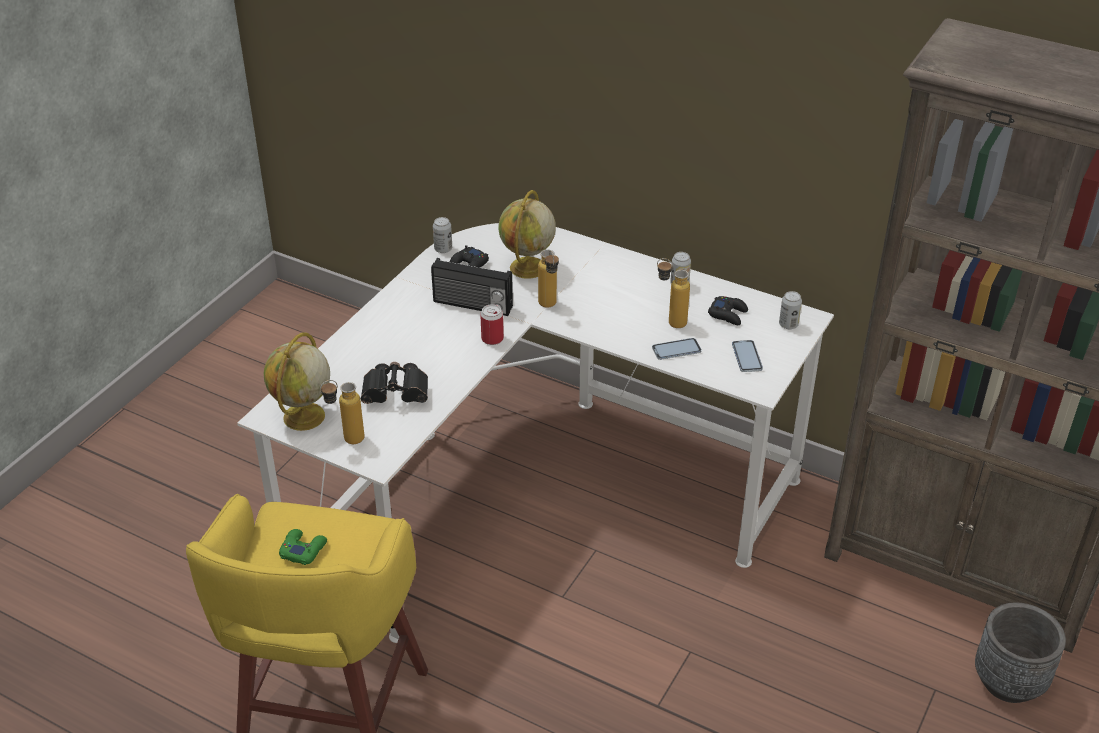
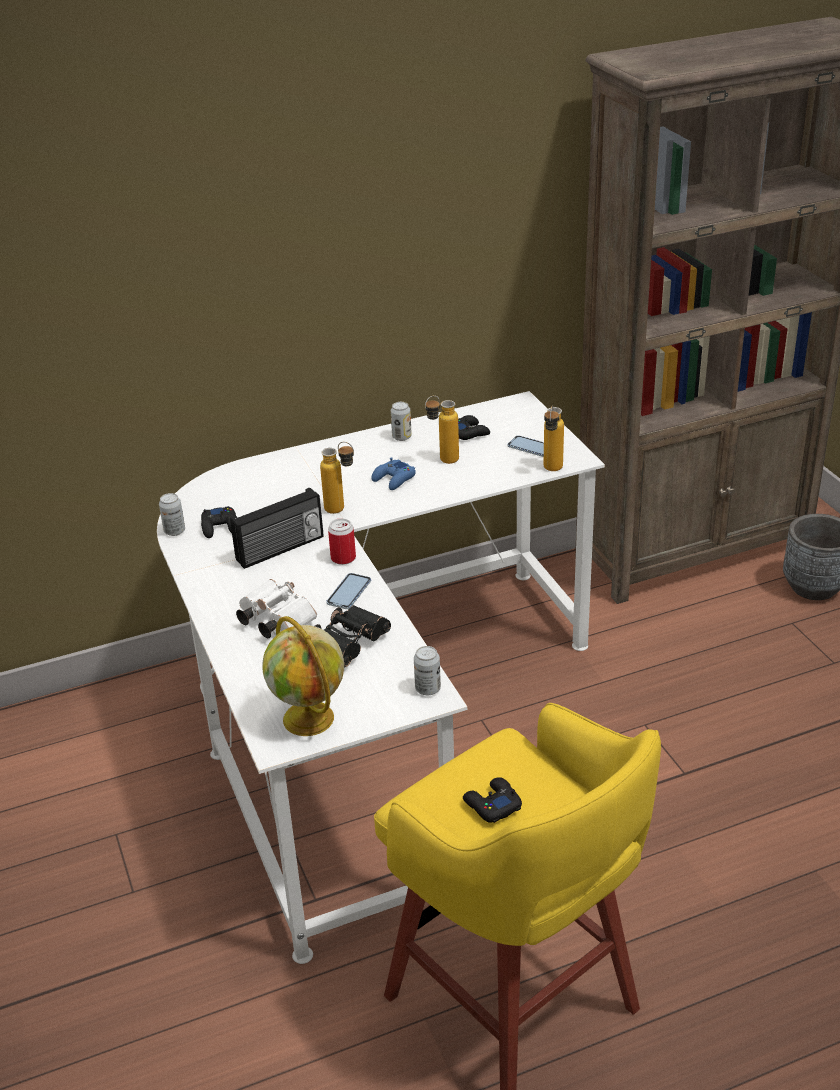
camera: 50 degrees left, 5 degrees down
green game controller [279,529,327,565] -> black game controller [463,777,522,823]
bottle [320,380,365,444] -> bottle moved to [543,405,564,471]
globe [498,190,556,279] -> none
phone [652,338,702,360] -> phone moved to [326,573,371,609]
can [779,291,802,329] -> can moved to [414,646,441,695]
none -> white binoculars [236,579,317,638]
none -> blue game controller [371,457,416,490]

